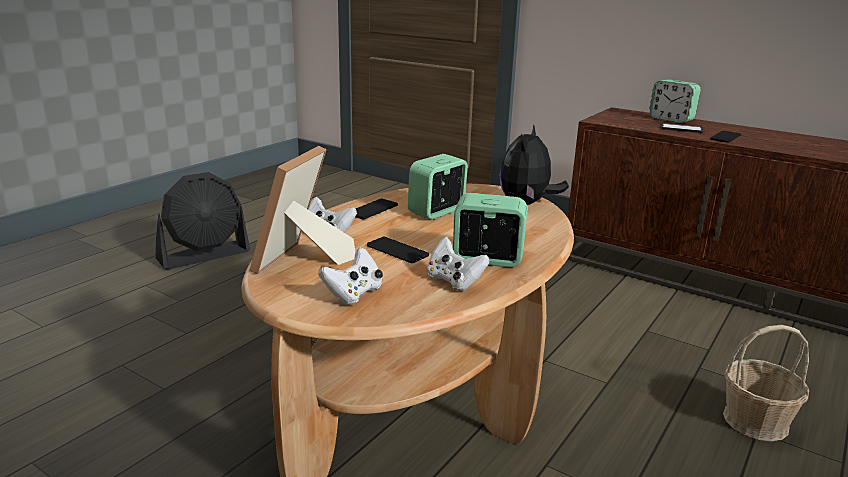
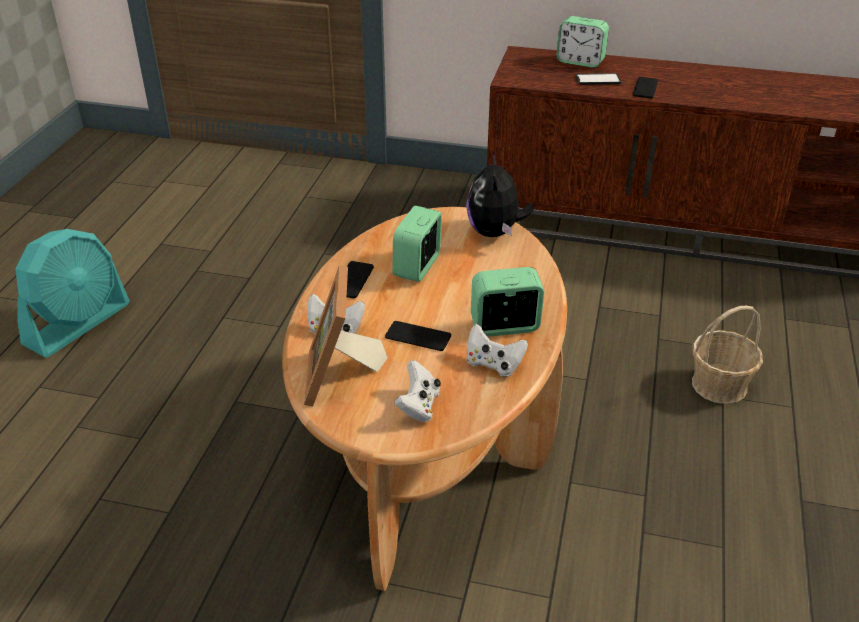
camera: 20 degrees left, 15 degrees up
black fan [156,172,250,270] -> turquoise fan [15,229,130,357]

